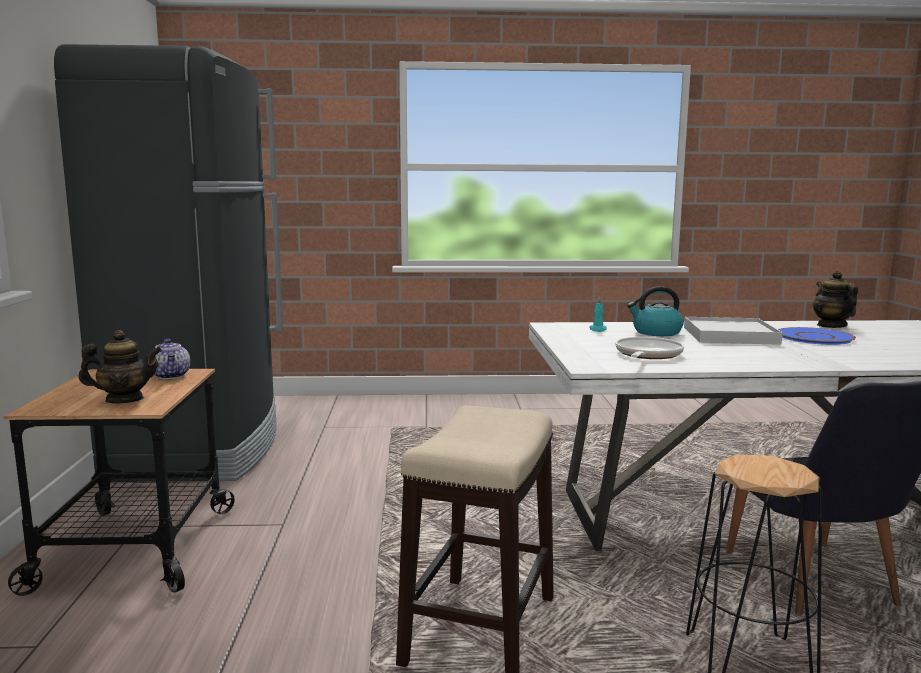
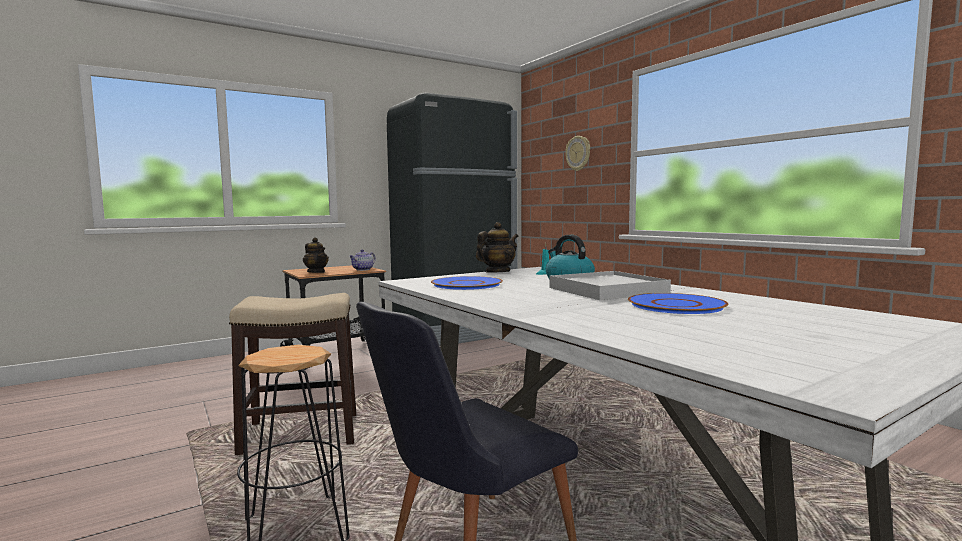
camera: 60 degrees right, 5 degrees down
frying pan [615,337,684,359] -> blue plate [431,276,503,290]
teapot [813,271,858,328] -> teapot moved to [476,222,518,272]
none -> wall clock [565,136,590,171]

